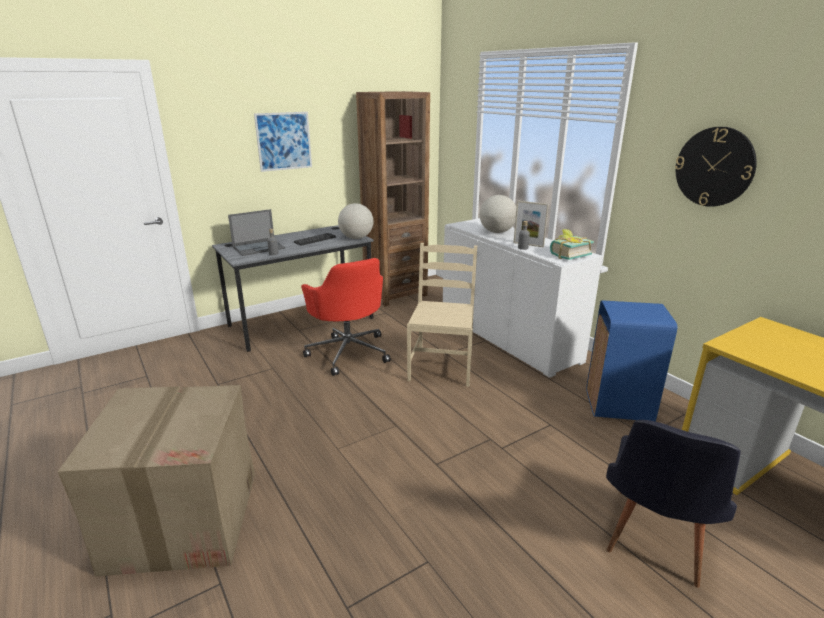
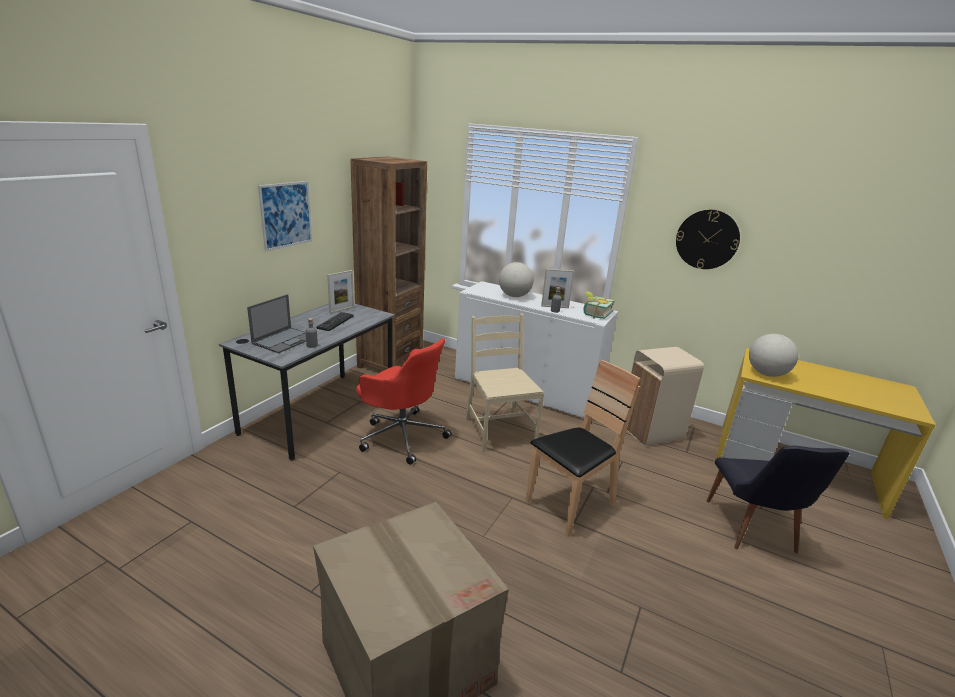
camera: 30 degrees left, 0 degrees up
globe [338,203,373,239] -> globe moved to [749,334,798,377]
blue trash can [586,300,677,421] -> beige trash can [627,347,704,446]
none -> picture frame [327,270,354,313]
none -> brown chair [525,360,641,537]

